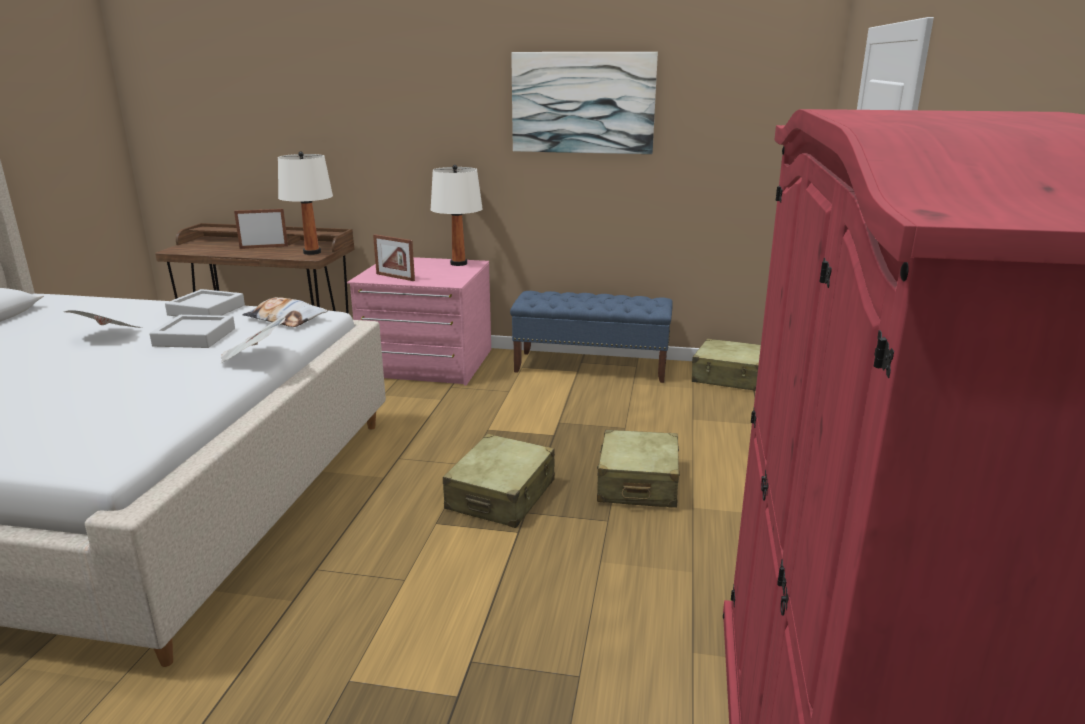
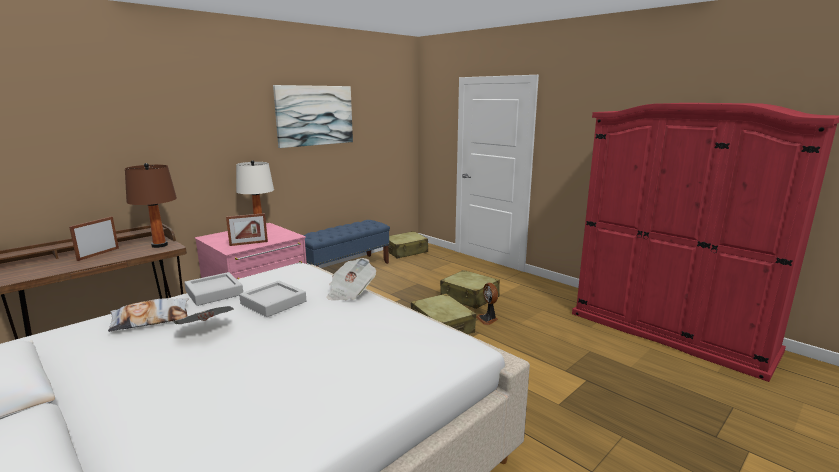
camera: 55 degrees left, 5 degrees down
pillow [242,297,328,327] -> pillow moved to [108,298,188,332]
white table lamp [278,151,333,255] -> brown table lamp [125,163,177,248]
none -> fan [476,283,498,325]

